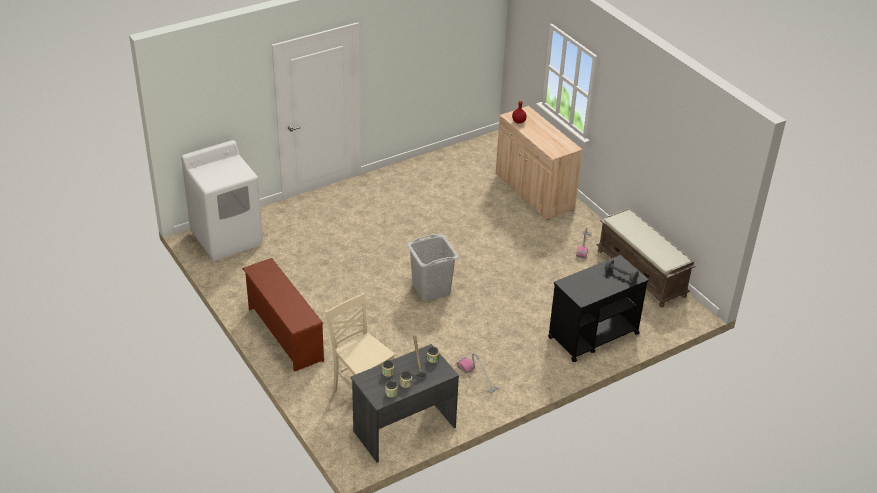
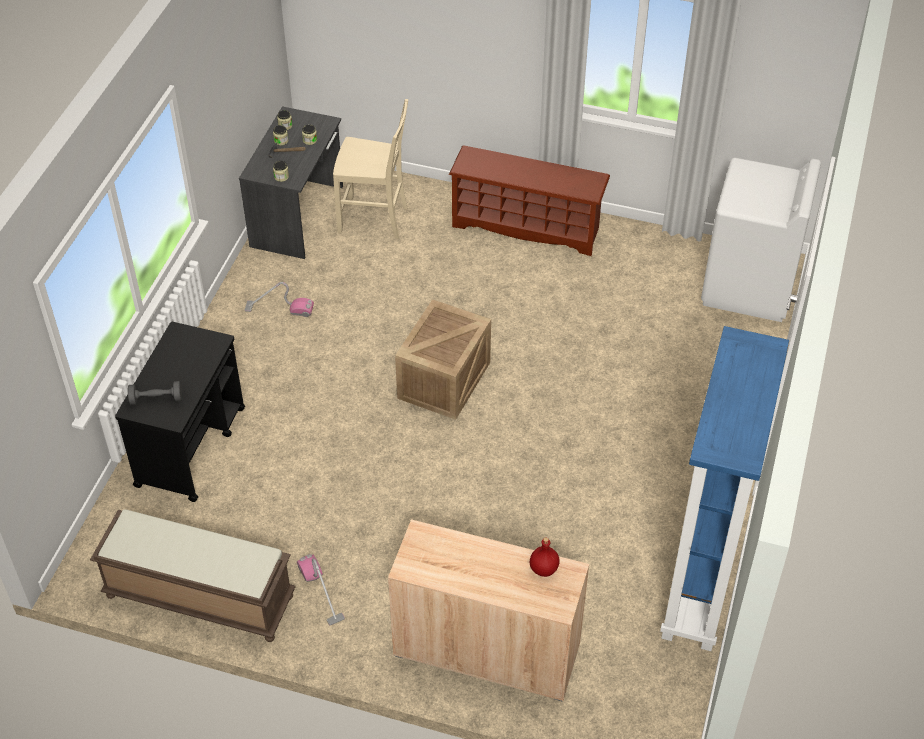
camera: 140 degrees right, 10 degrees up
grey laundry basket [407,234,459,301] -> crate [395,299,491,420]
none -> blue bookcase [660,326,789,651]

